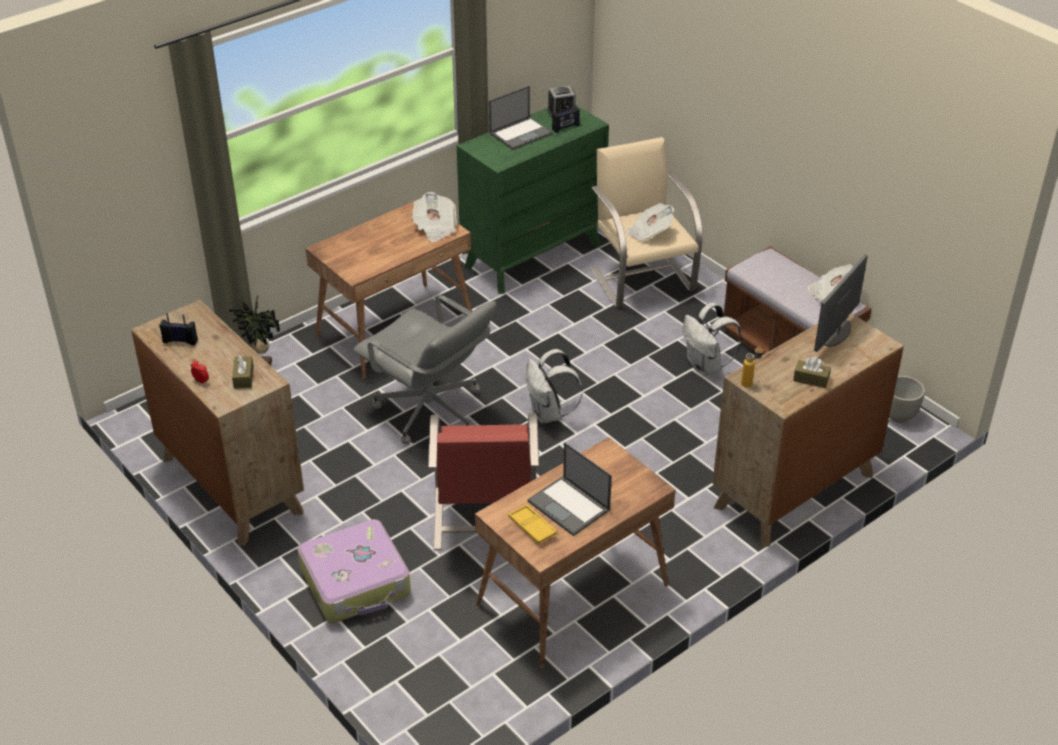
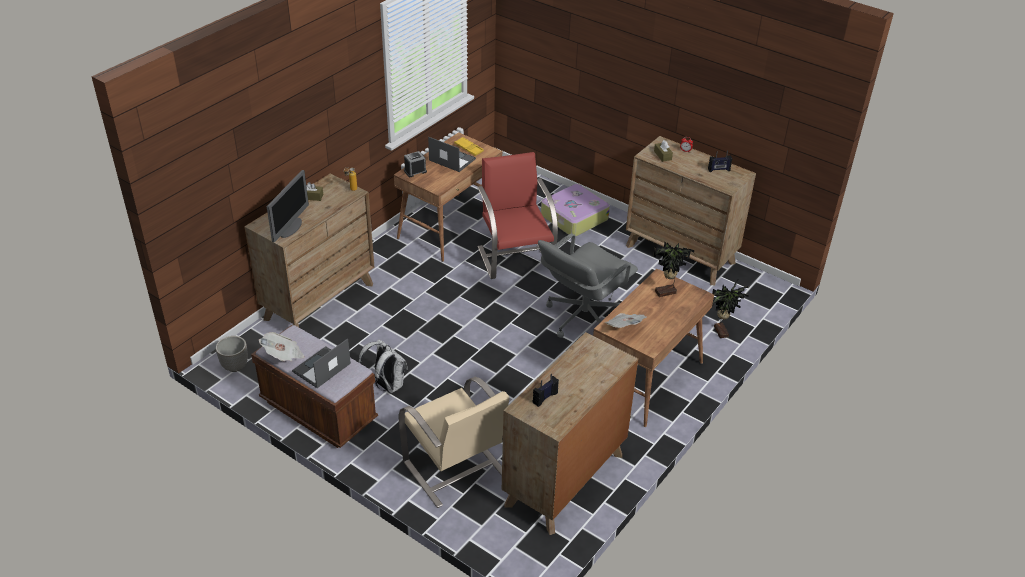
camera: 165 degrees right, 0 degrees up
grey office chair [354,295,496,445] -> grey office chair turned 75 degrees counterclockwise [538,233,638,338]
green dresser [457,104,609,294] -> brown dresser [502,332,638,535]
laptop [489,86,553,150] -> laptop moved to [292,338,351,388]
white backpack [526,349,583,424] -> none
alarm clock [547,86,575,118] -> alarm clock moved to [404,151,427,177]
newspaper [626,203,675,242] -> none
none -> potted plant [653,242,694,297]

